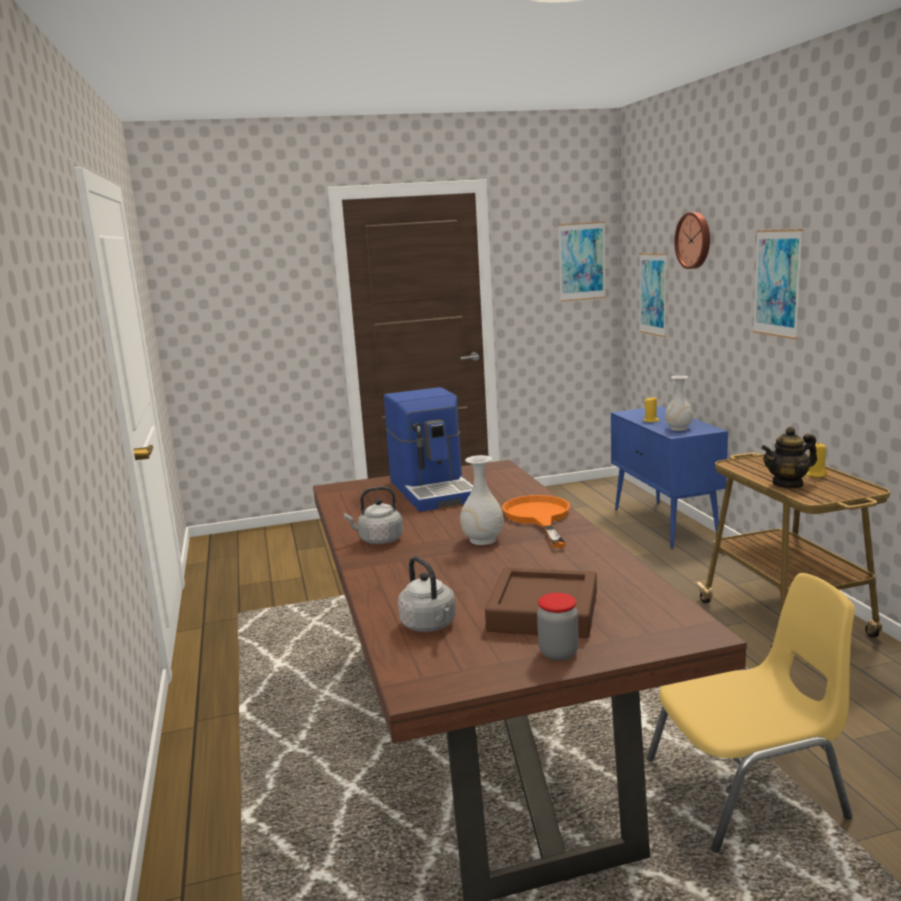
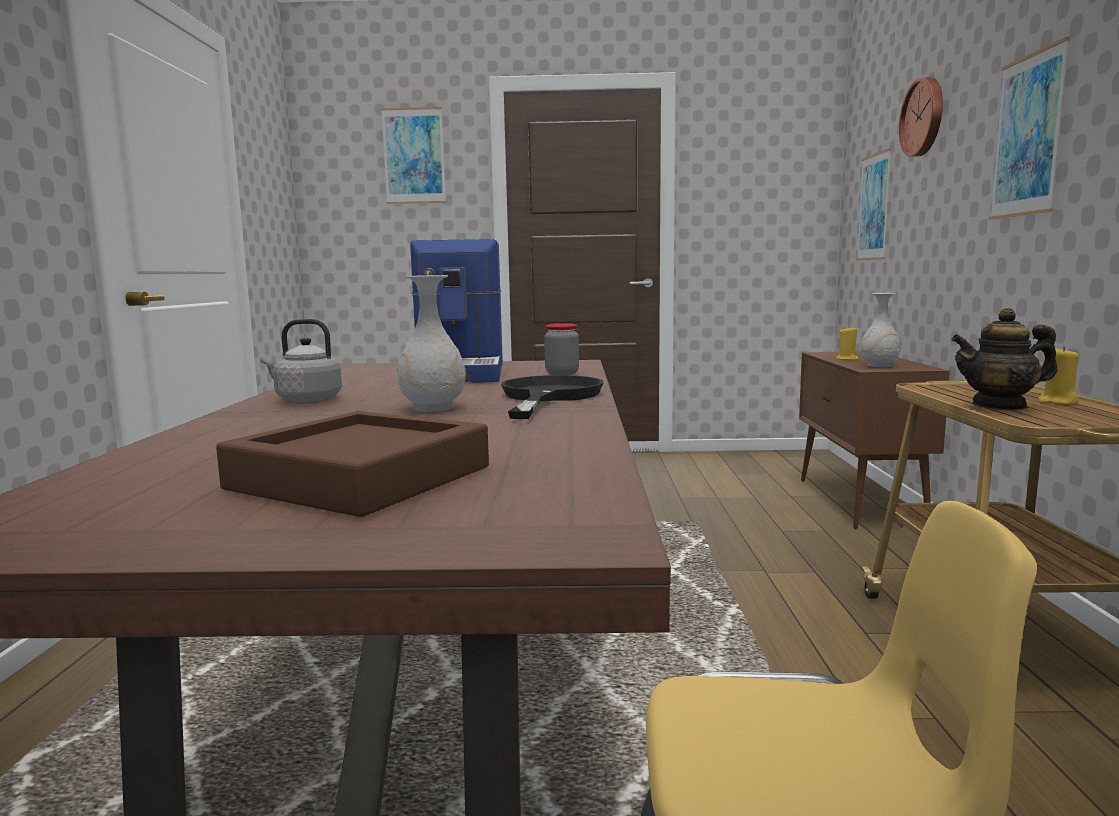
camera: 15 degrees right, 5 degrees down
grey kettle [398,556,456,632] -> none
orange frying pan [502,495,570,548] -> black frying pan [501,375,604,419]
jar [537,593,579,661] -> jar moved to [544,323,579,375]
picture [558,221,606,302] -> picture moved to [381,107,446,204]
blue cabinet [611,406,728,549] -> brown cabinet [799,351,950,529]

